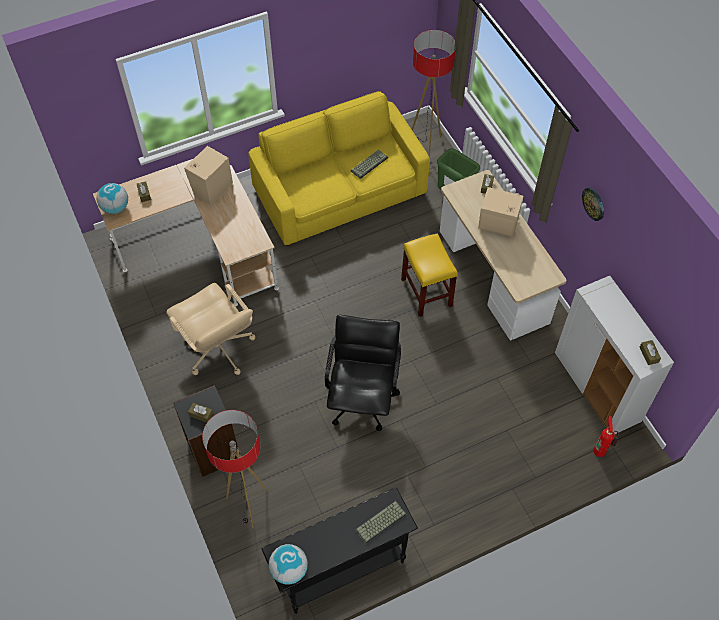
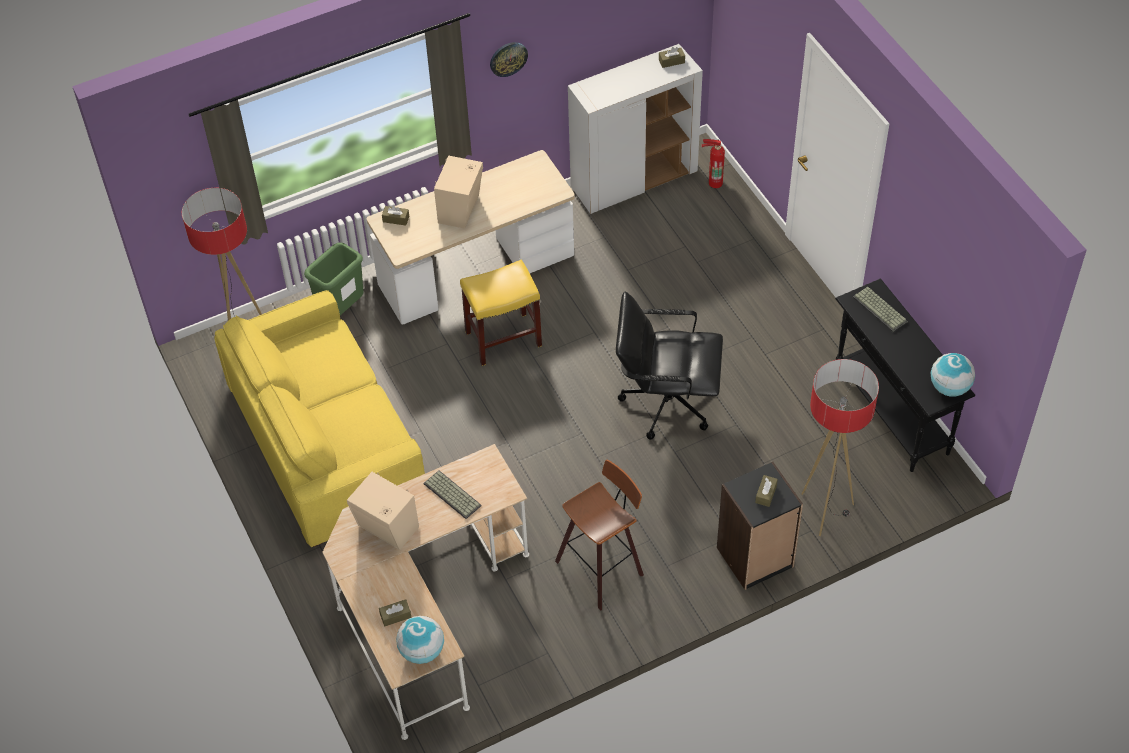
camera: 90 degrees left, 5 degrees down
beige office chair [166,283,255,375] -> stool [555,460,644,611]
keyboard [351,150,388,179] -> keyboard moved to [423,470,482,519]

